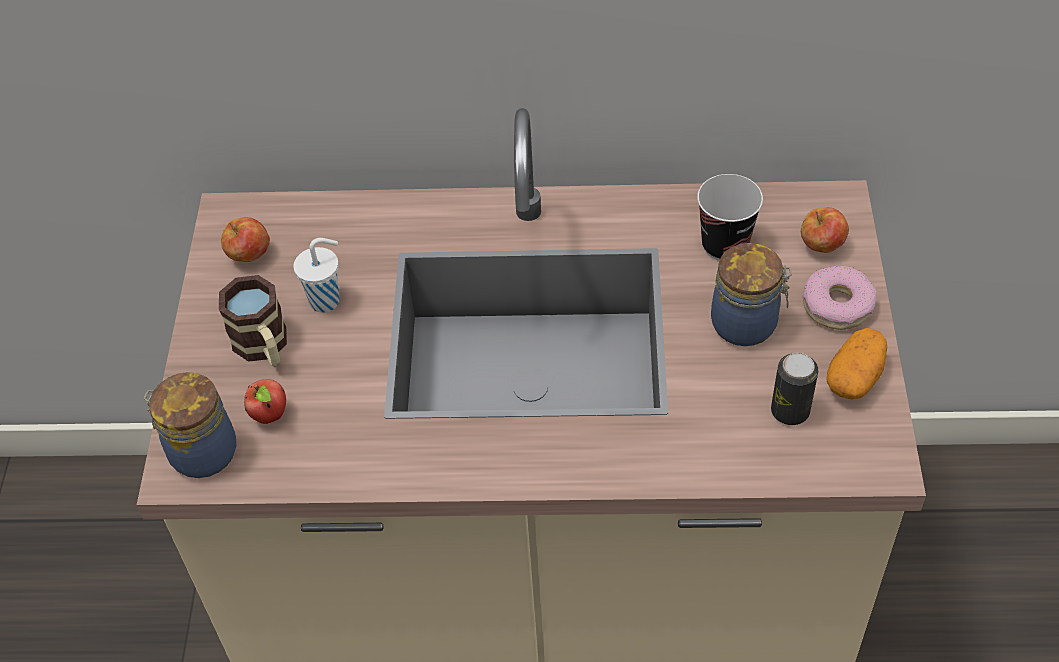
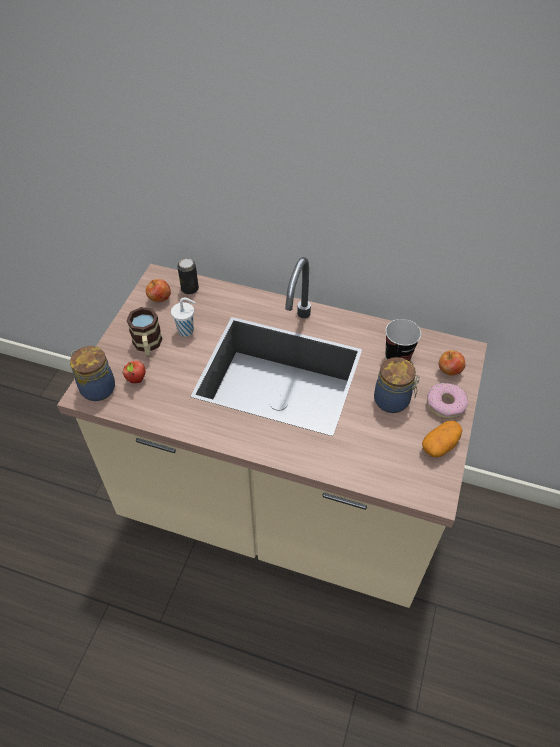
camera: 15 degrees right, 0 degrees up
can [771,353,818,425] -> can moved to [177,258,199,295]

